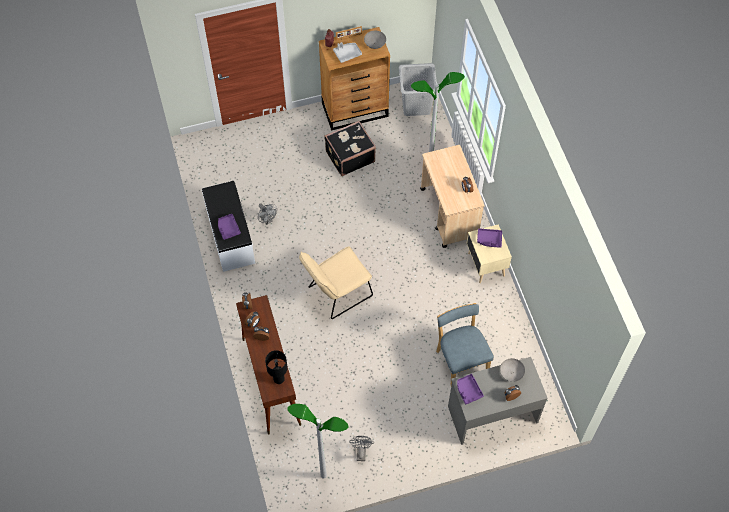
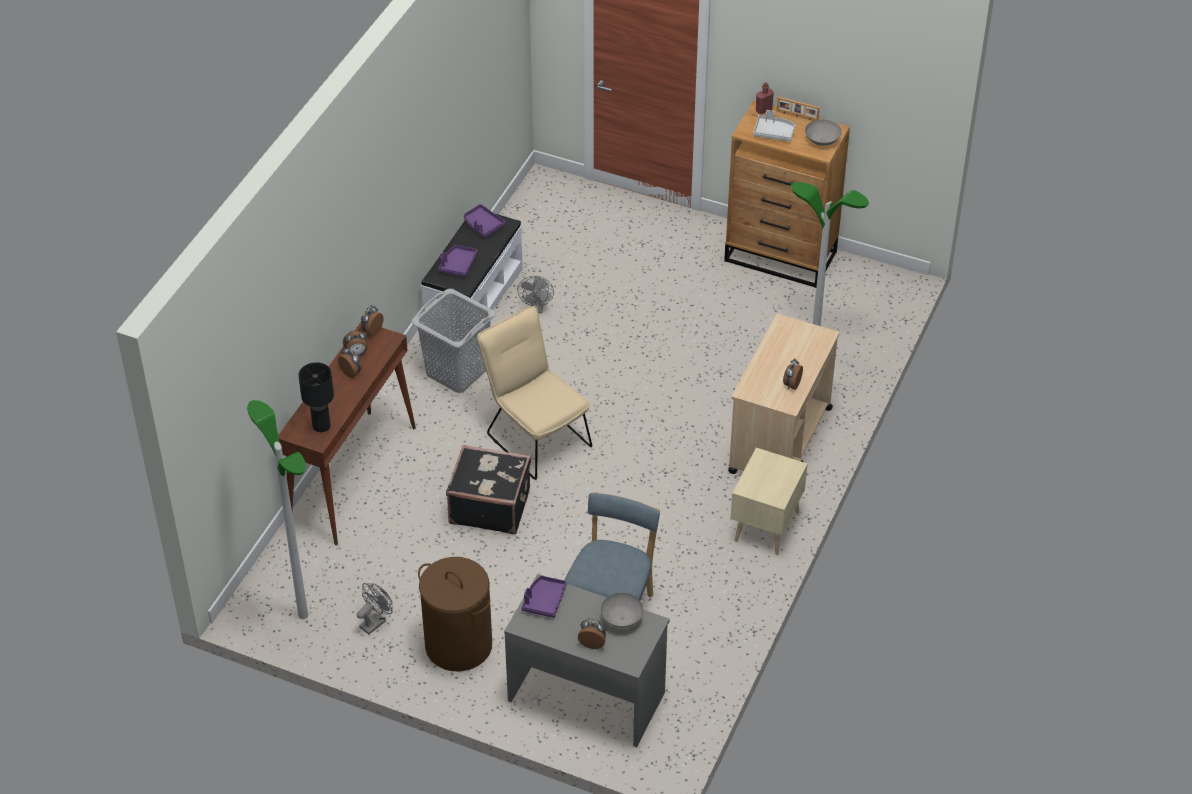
camera: 40 degrees right, 15 degrees down
beige chair [299,246,373,319] -> beige chair turned 45 degrees clockwise [477,306,592,480]
black suitcase [324,121,376,176] -> black suitcase moved to [446,445,531,534]
grey laundry basket [399,63,437,116] -> grey laundry basket moved to [411,289,496,393]
purple tray [477,228,502,248] -> purple tray moved to [464,204,505,238]
none -> brown laundry basket [418,557,492,671]

